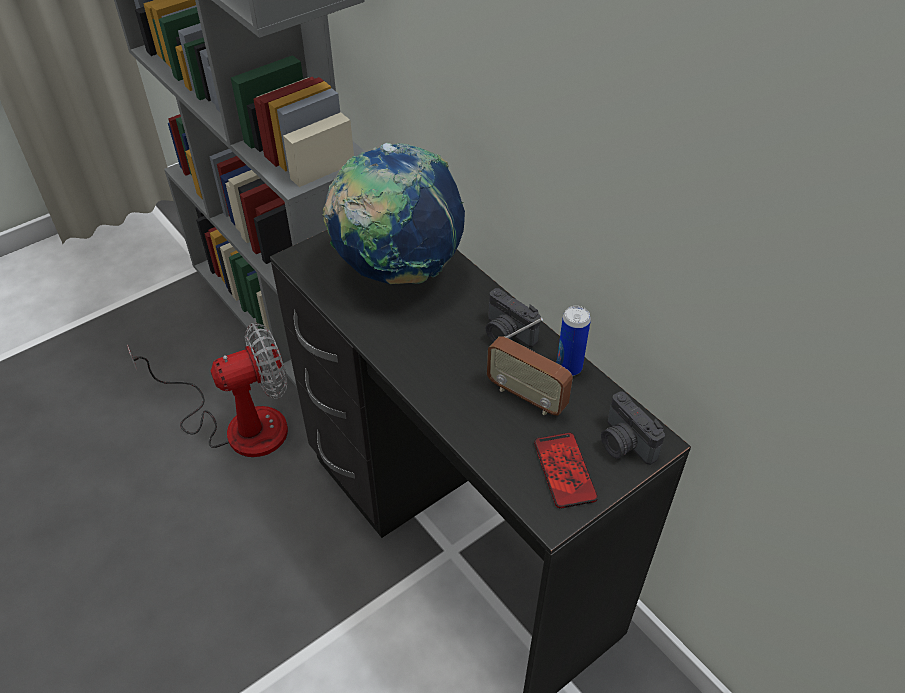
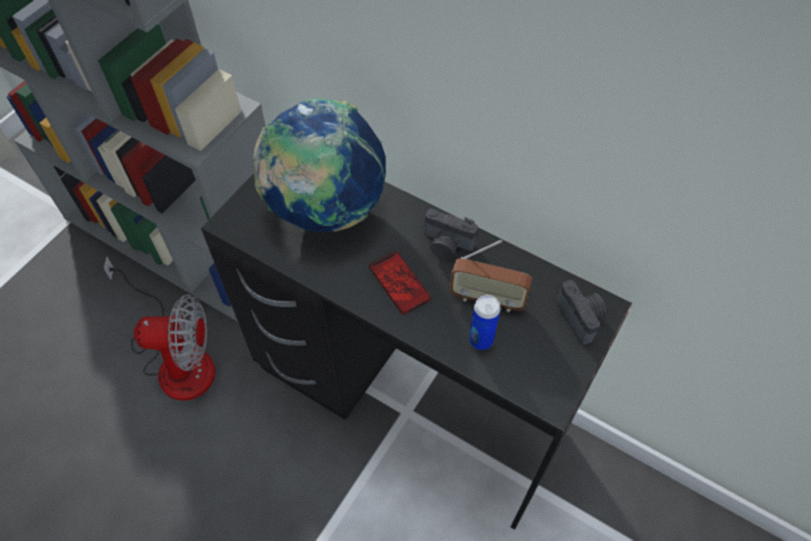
camera: 20 degrees left, 10 degrees up
fan [127,323,288,457] -> fan turned 45 degrees clockwise [103,256,215,401]
phone [534,432,598,509] -> phone moved to [369,251,431,314]
can [557,306,591,376] -> can moved to [469,295,501,350]
camera [601,392,665,465] -> camera turned 150 degrees counterclockwise [557,280,607,345]

